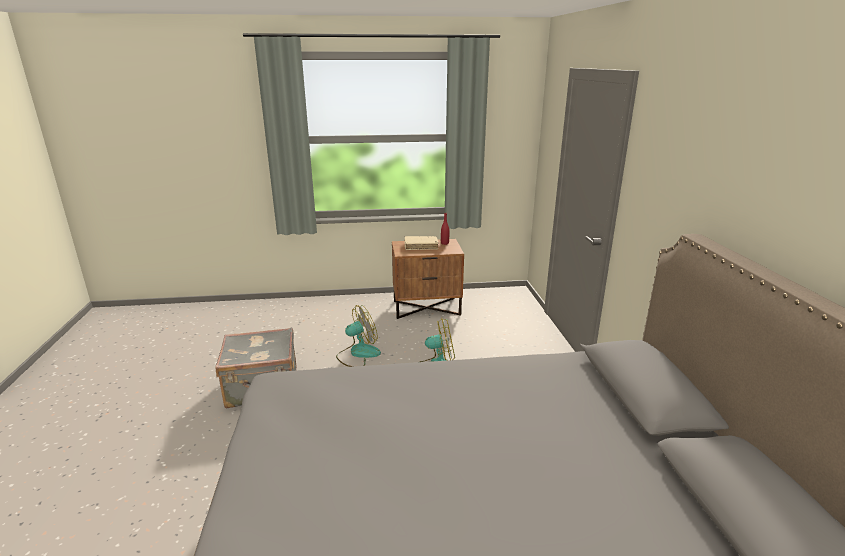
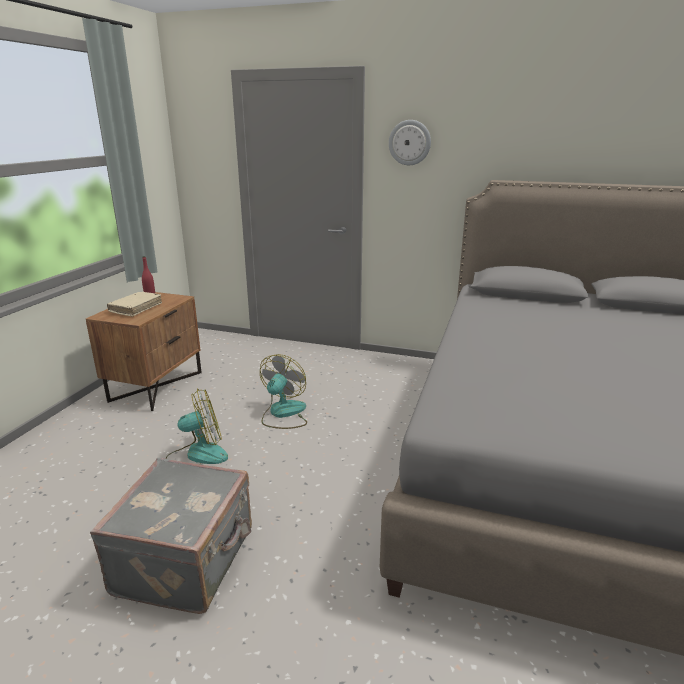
camera: 65 degrees left, 0 degrees up
fan [336,305,381,367] -> fan turned 75 degrees clockwise [166,388,228,465]
none -> wall clock [389,120,431,165]

